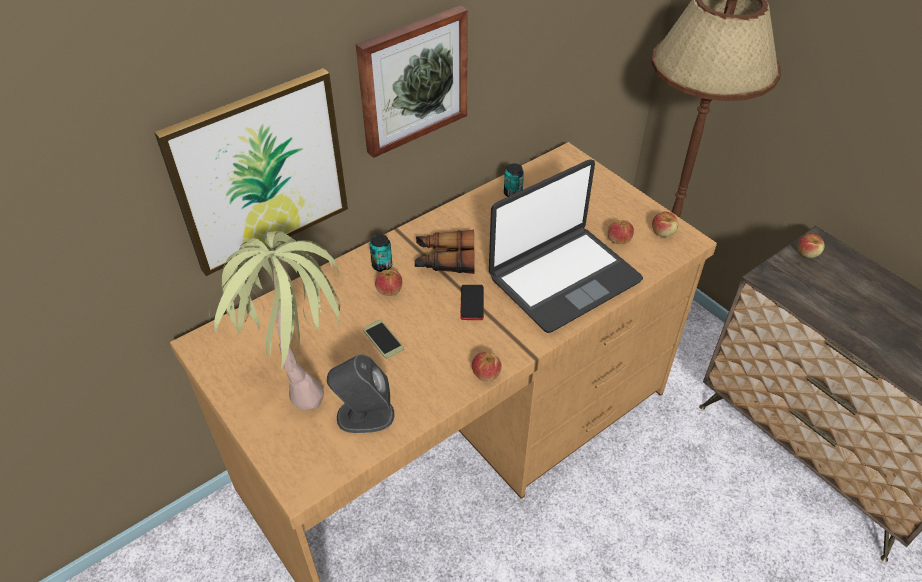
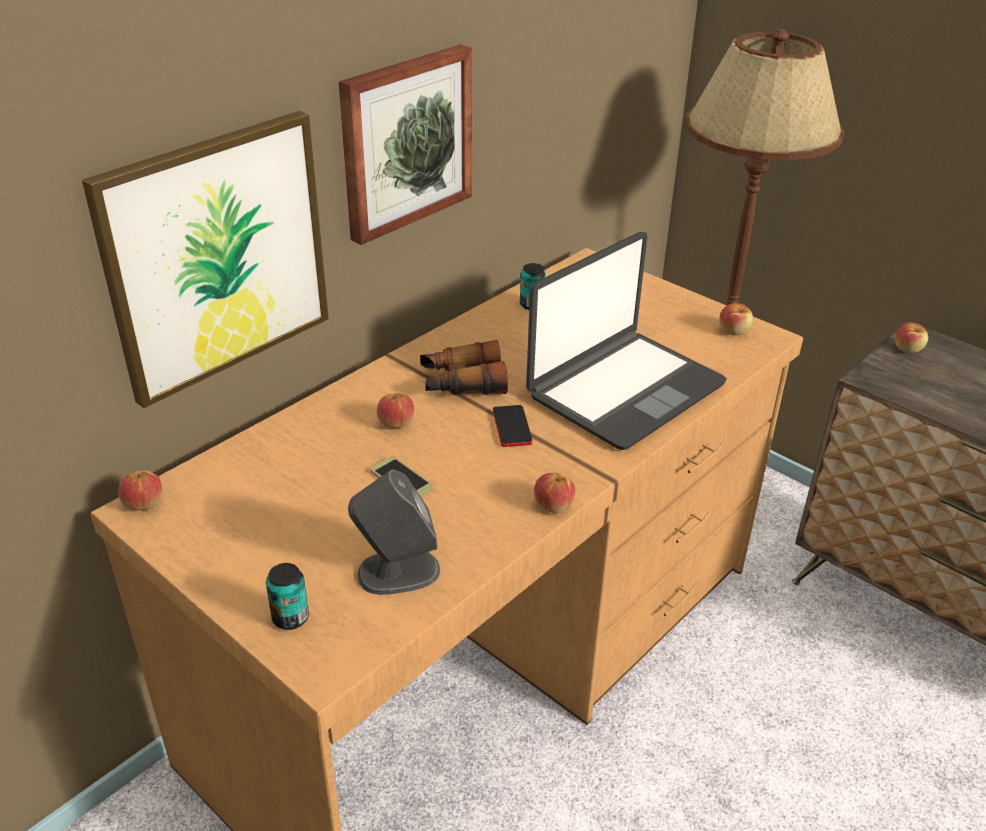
camera: 10 degrees left, 10 degrees down
potted plant [209,231,340,410] -> none
can [369,234,392,272] -> can moved to [266,563,309,630]
apple [608,220,634,244] -> apple moved to [118,471,162,511]

